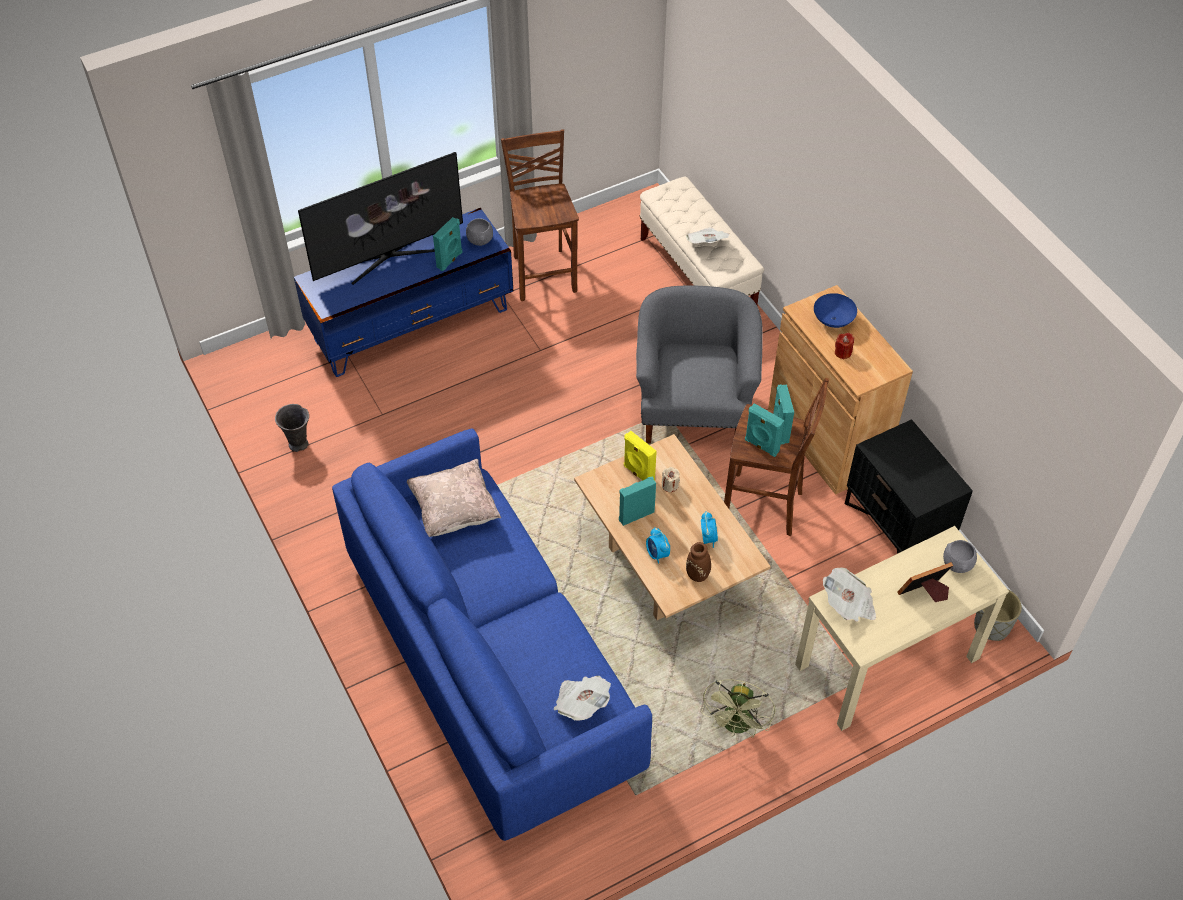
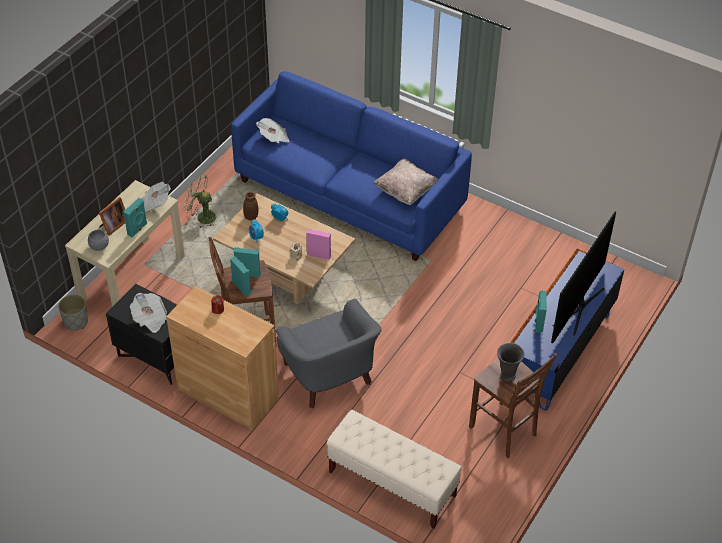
camera: 150 degrees right, 5 degrees down
grey vase [275,404,309,452] -> grey vase moved to [497,343,525,381]
grey bowl [466,218,493,246] -> none
turquoise speaker [619,477,656,526] -> turquoise speaker moved to [123,198,147,238]
yellow speaker [624,431,657,481] -> pink speaker [306,229,331,260]
newspaper [686,227,729,244] -> newspaper moved to [130,293,167,333]
green fan [701,679,775,738] -> green fan turned 60 degrees counterclockwise [184,174,216,228]
blue bowl [814,293,857,328] -> none

